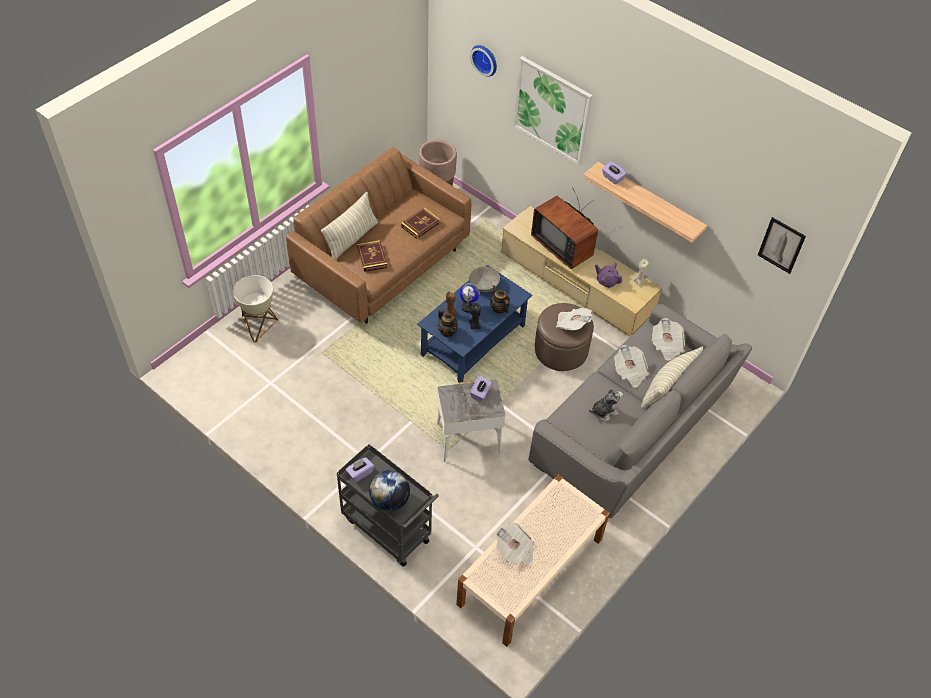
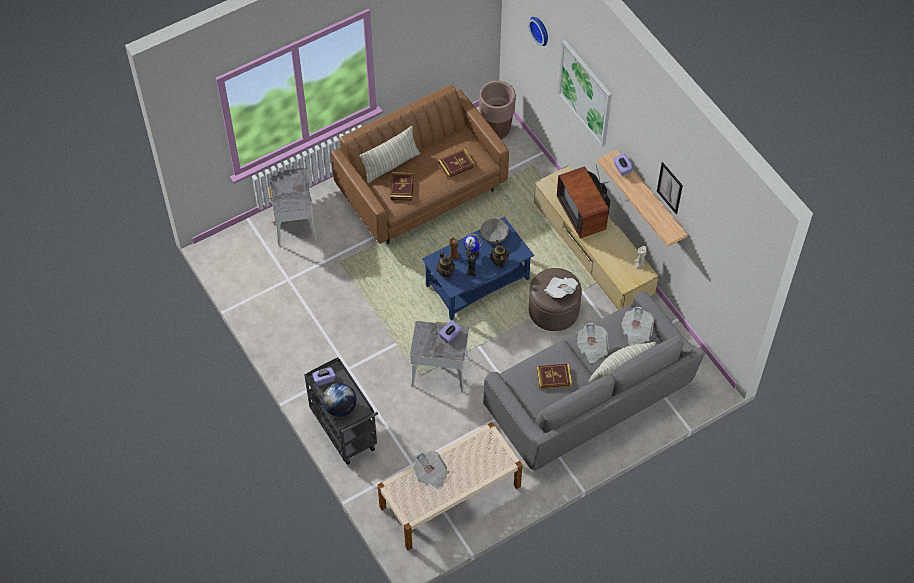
camera: 20 degrees right, 5 degrees up
planter [233,275,278,342] -> side table [269,168,317,246]
plush toy [589,388,623,421] -> book [537,364,572,389]
purple teapot [595,263,622,288] -> none
picture [758,217,806,274] -> picture moved to [657,162,683,214]

